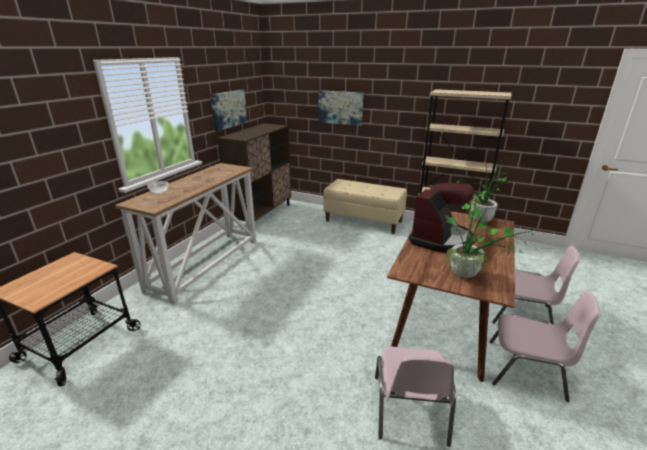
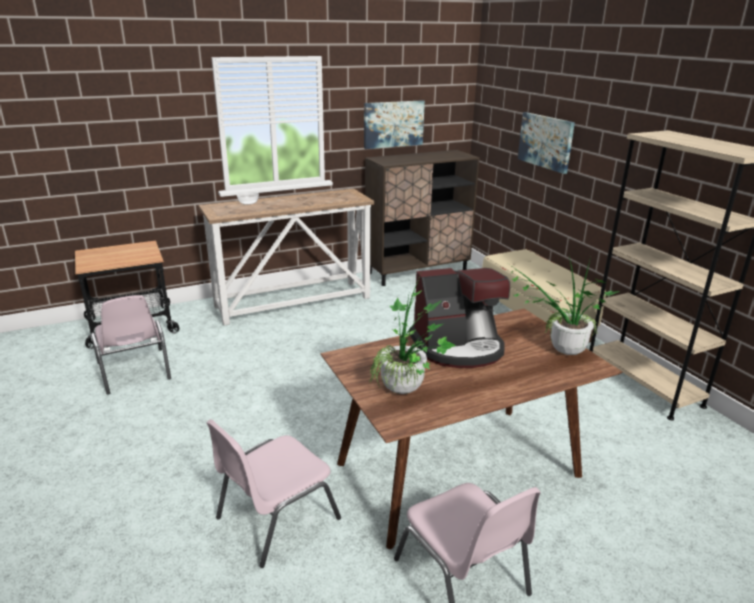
camera: 40 degrees right, 0 degrees up
pink chair [492,246,580,324] -> pink chair moved to [91,295,171,394]

